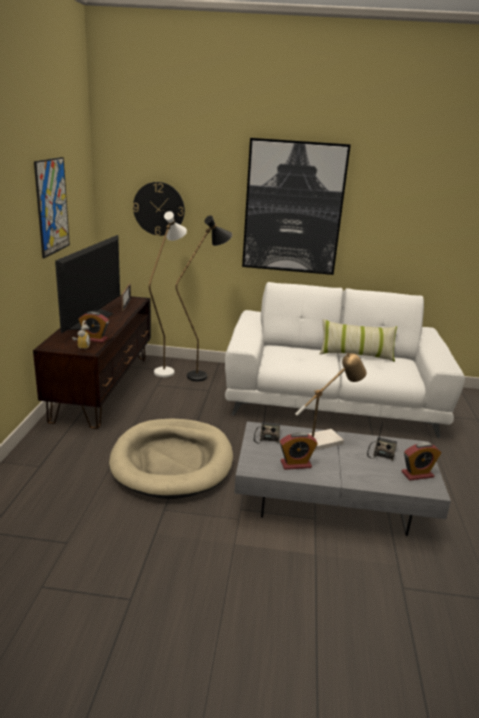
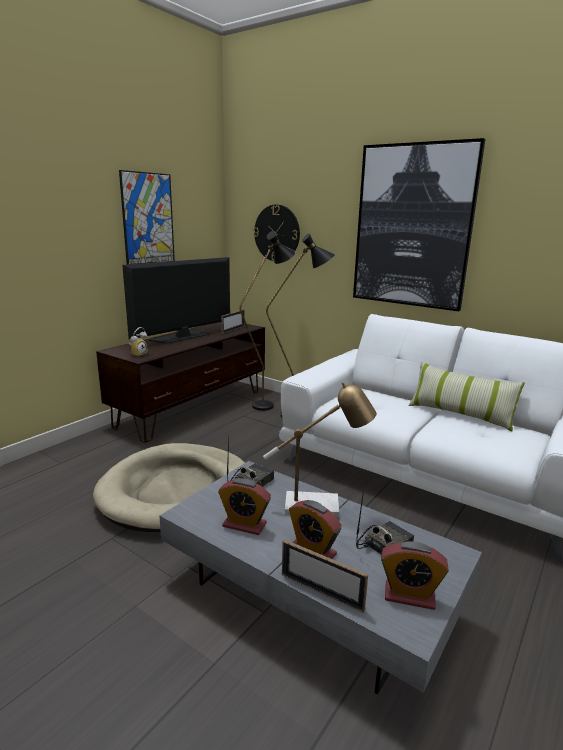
camera: 30 degrees right, 5 degrees down
alarm clock [79,311,109,343] -> alarm clock moved to [289,500,342,559]
white floor lamp [149,211,187,377] -> black floor lamp [239,231,296,411]
none -> picture frame [282,539,368,612]

